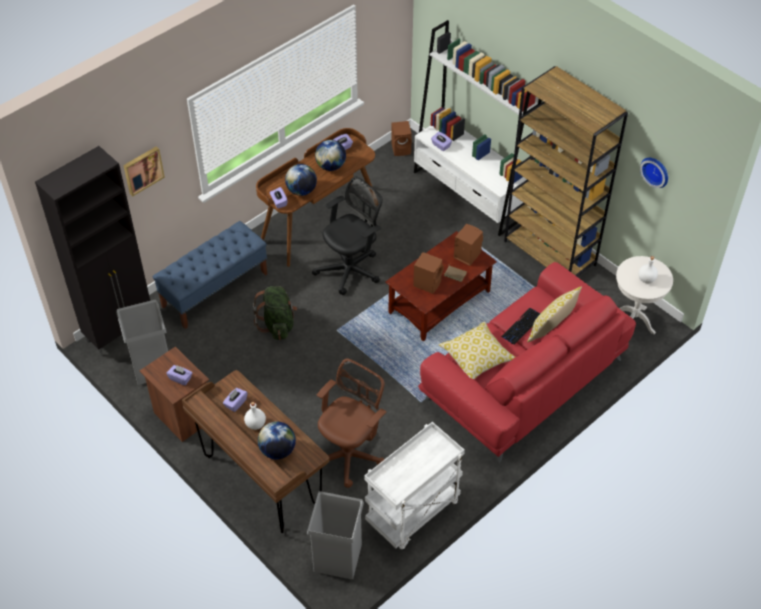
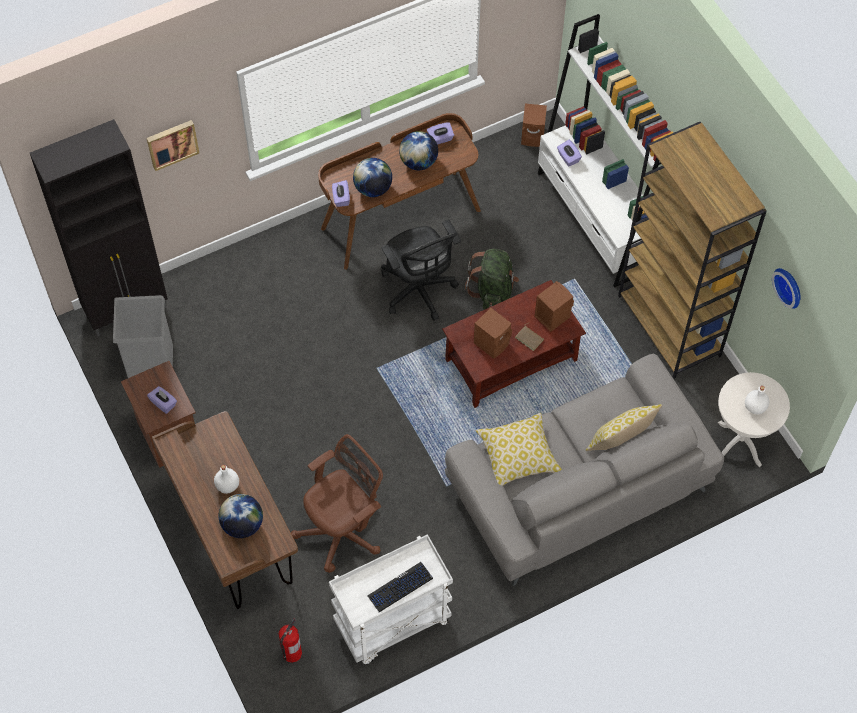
camera: 15 degrees right, 10 degrees up
blue bench [153,221,268,329] -> none
purple tissue box [223,388,247,412] -> none
green backpack [253,286,297,340] -> green backpack moved to [465,249,519,310]
grey trash can [307,491,364,579] -> fire extinguisher [278,618,302,663]
black office chair [312,176,383,295] -> black office chair turned 90 degrees clockwise [381,220,461,321]
red sofa [418,262,636,462] -> grey sofa [445,354,724,586]
keyboard [501,308,540,345] -> keyboard moved to [368,562,433,612]

